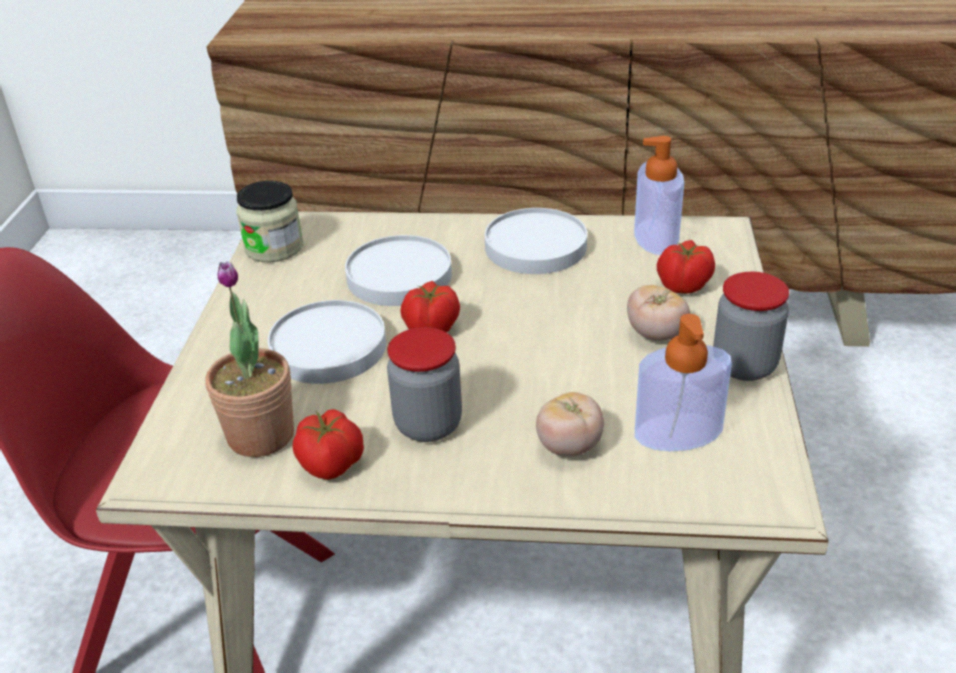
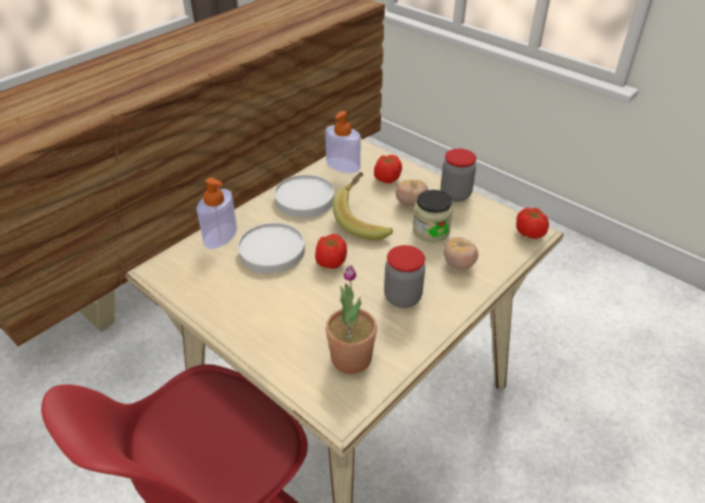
camera: 55 degrees left, 5 degrees up
jar [237,181,303,262] -> jar moved to [413,190,453,242]
white plate [268,300,386,384] -> none
tomato [292,409,364,480] -> tomato moved to [516,208,549,239]
soap dispenser [635,314,732,451] -> soap dispenser moved to [196,178,237,249]
none -> banana [333,172,393,240]

